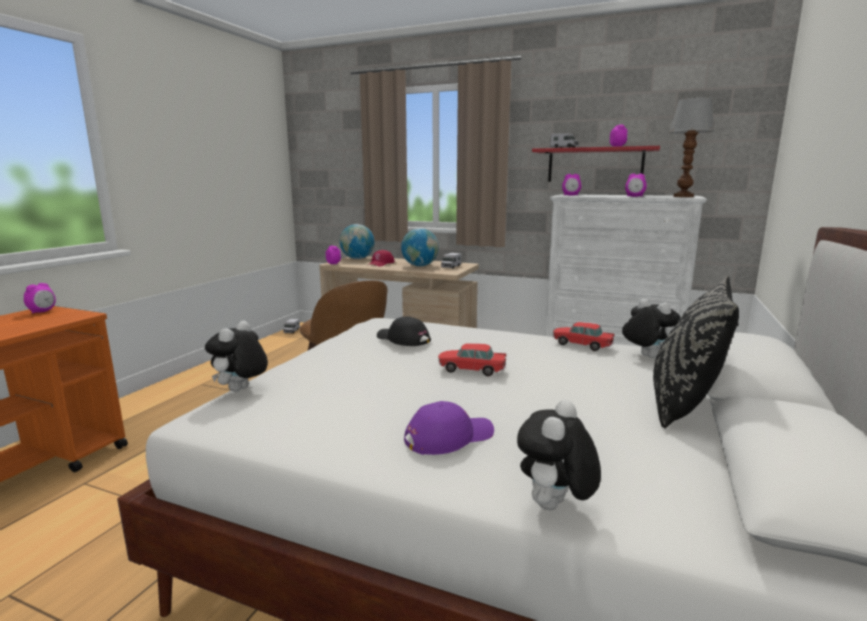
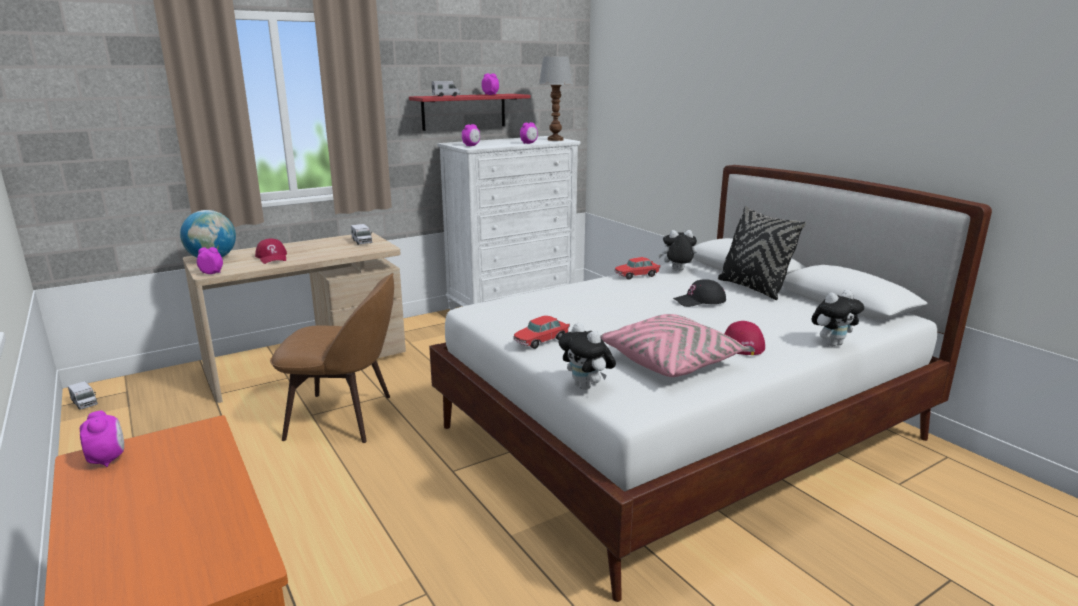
camera: 55 degrees left, 5 degrees up
black cap [377,316,431,346] -> black cap moved to [673,279,726,307]
globe [401,228,439,266] -> none
purple cap [404,401,494,455] -> red cap [724,321,765,355]
toy car [438,343,506,376] -> toy car moved to [513,315,570,349]
plush toy [517,400,601,510] -> plush toy turned 90 degrees counterclockwise [811,290,864,346]
none -> pink pillow [600,314,750,377]

